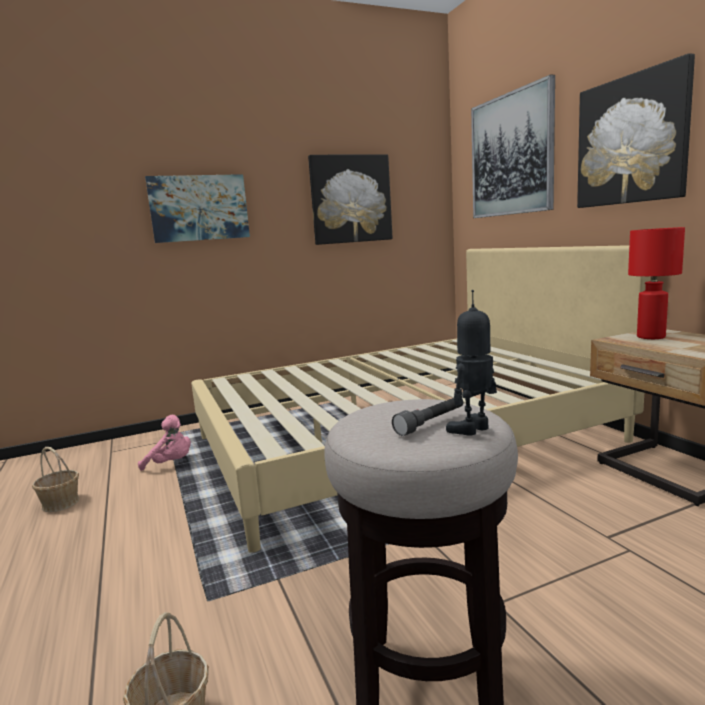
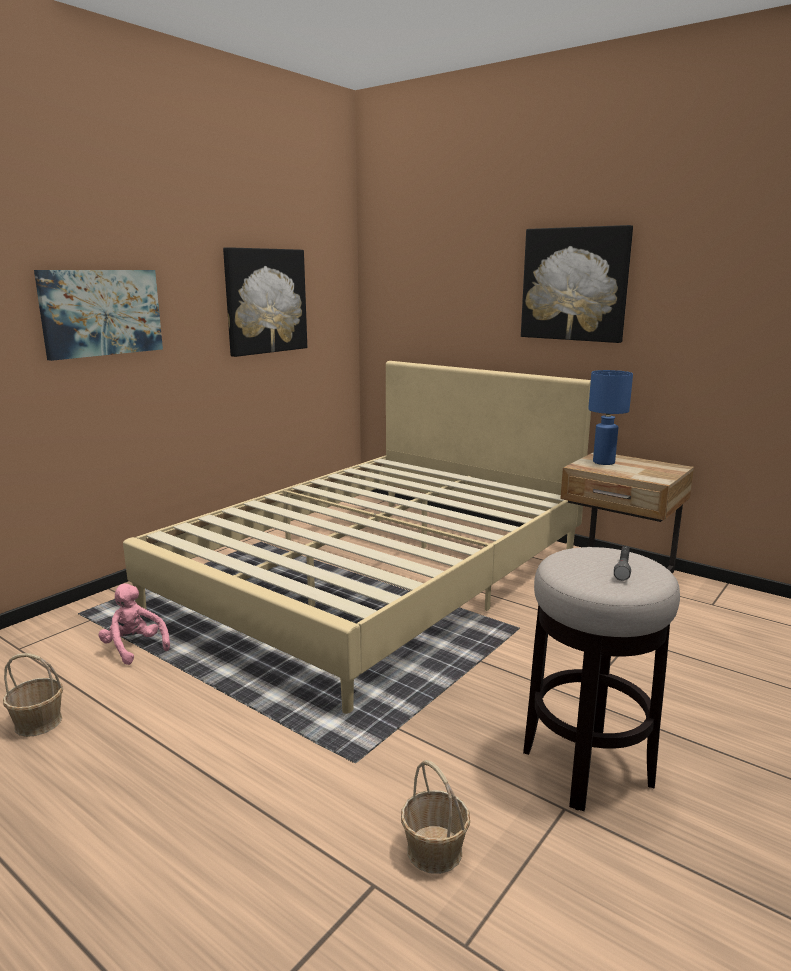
camera: 30 degrees left, 5 degrees up
pink plush toy [138,415,191,471] -> pink plush toy turned 120 degrees counterclockwise [98,584,170,665]
toy robot [446,290,497,435] -> none
picture [471,74,555,218] -> none
red table lamp [628,227,685,339] -> blue table lamp [588,370,633,465]

